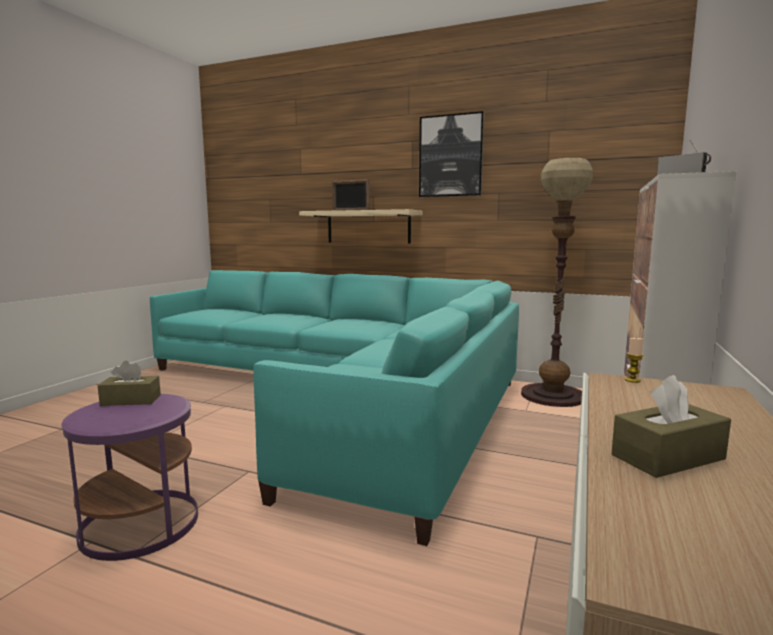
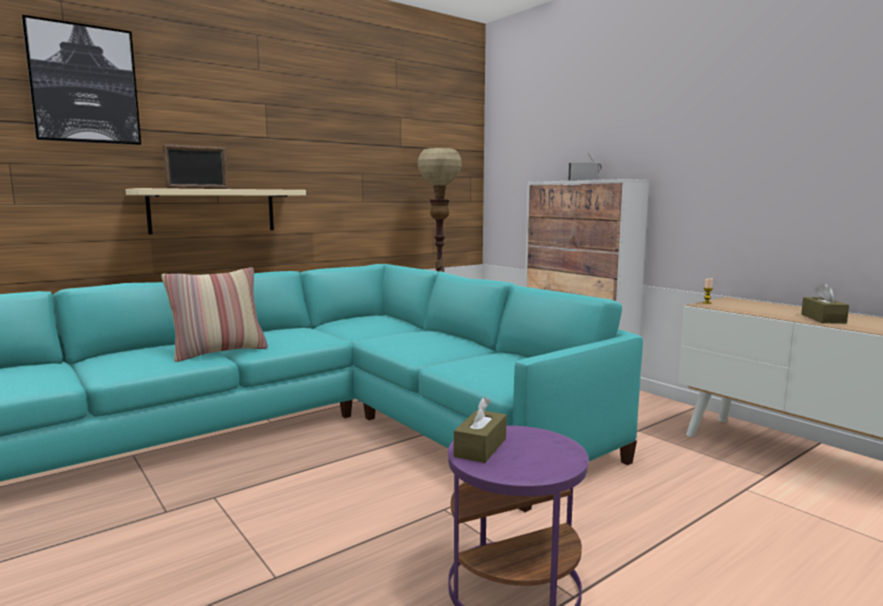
camera: 60 degrees left, 0 degrees up
picture [419,111,484,197] -> picture moved to [22,15,141,145]
none -> pillow [162,267,268,362]

